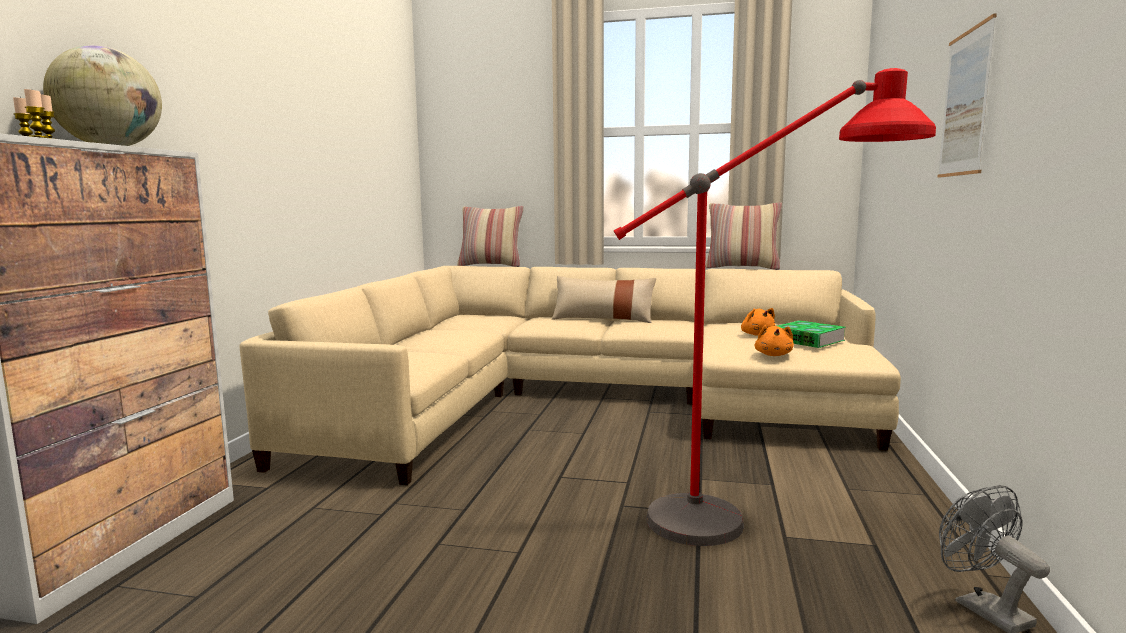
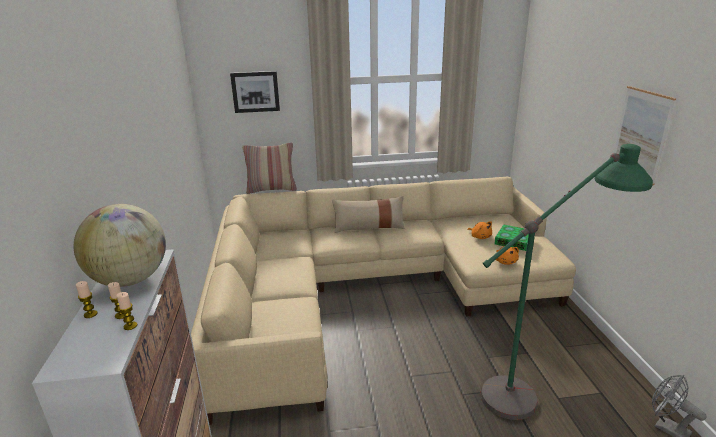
camera: 20 degrees left, 15 degrees up
red floor lamp [614,68,936,546] -> green floor lamp [480,144,653,420]
pillow [705,202,782,270] -> none
none -> picture [230,71,280,113]

